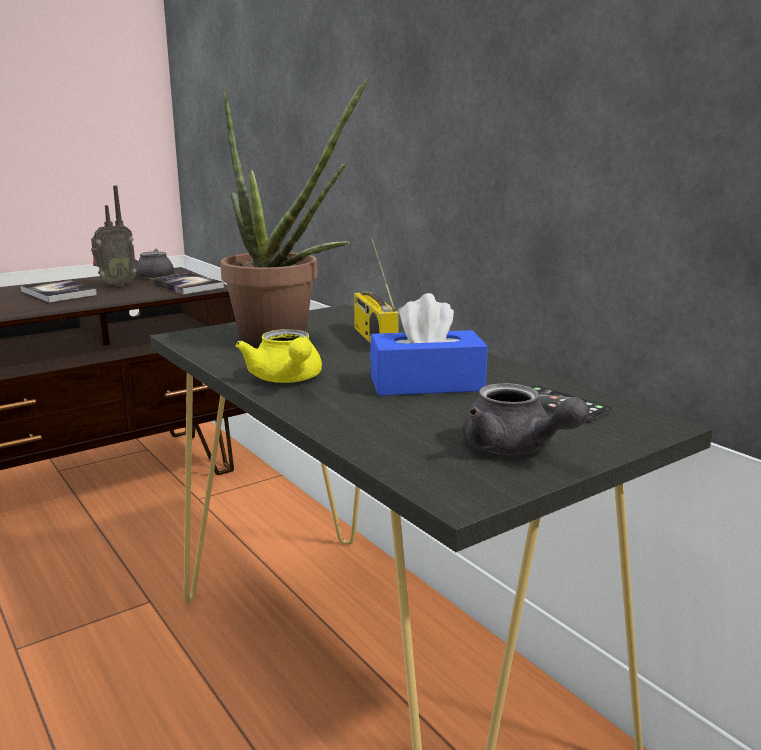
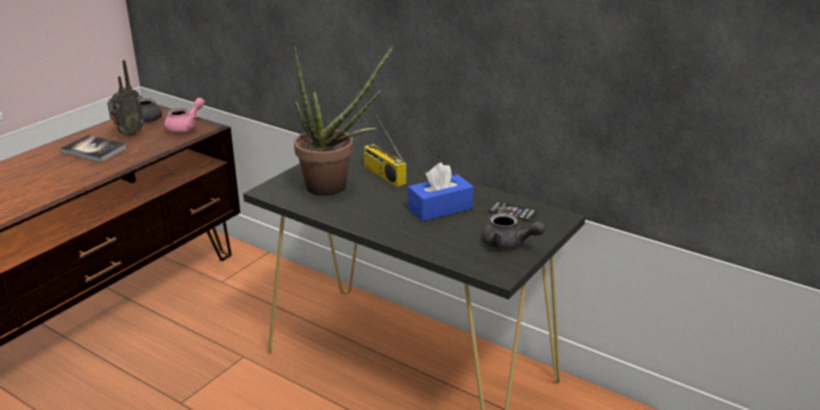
camera: 20 degrees left, 10 degrees up
book [150,273,224,294] -> pink teapot [164,98,205,133]
yellow teapot [235,329,322,383] -> none

